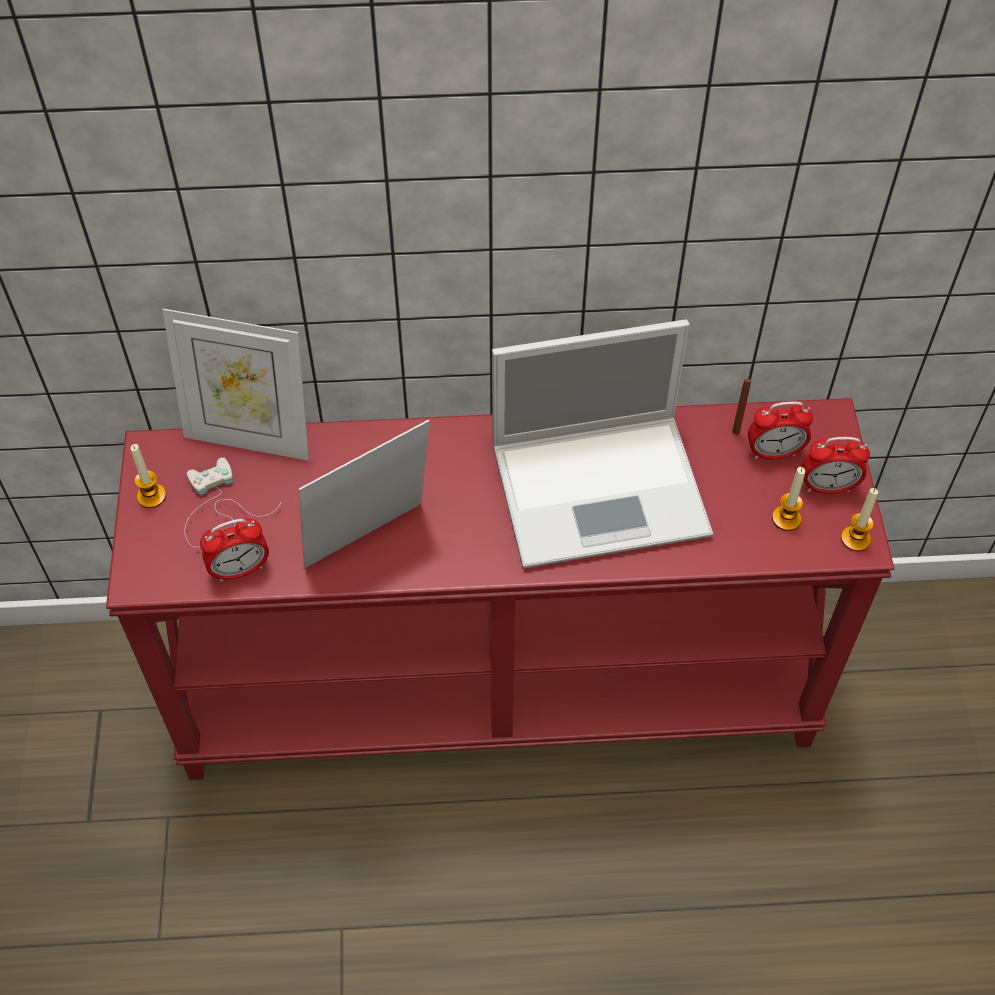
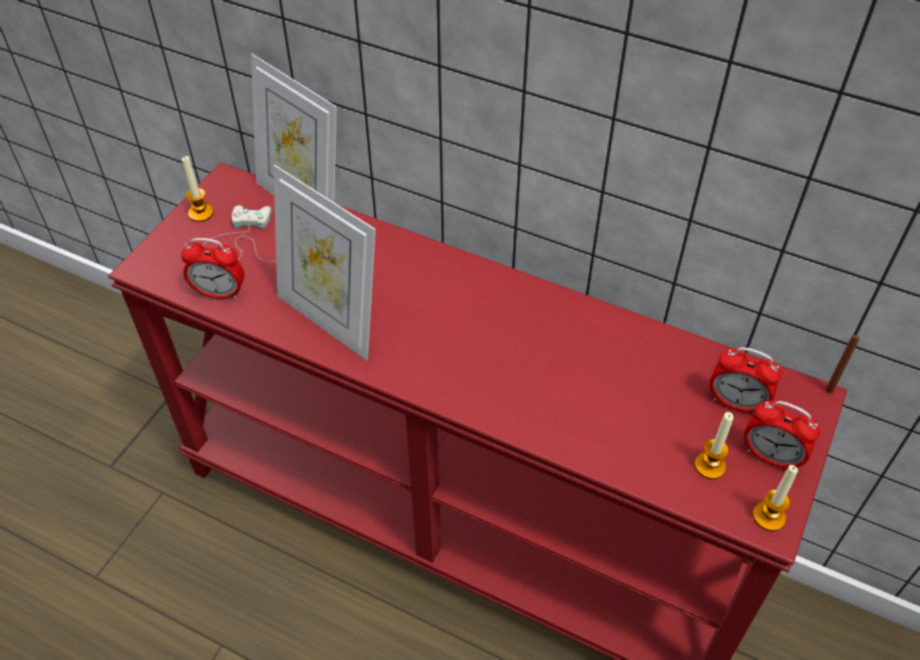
camera: 30 degrees right, 5 degrees down
picture frame [299,419,430,568] -> picture frame turned 135 degrees counterclockwise [274,165,376,361]
laptop [492,319,713,569] -> none
brown candle [732,379,751,435] -> brown candle moved to [825,335,860,393]

